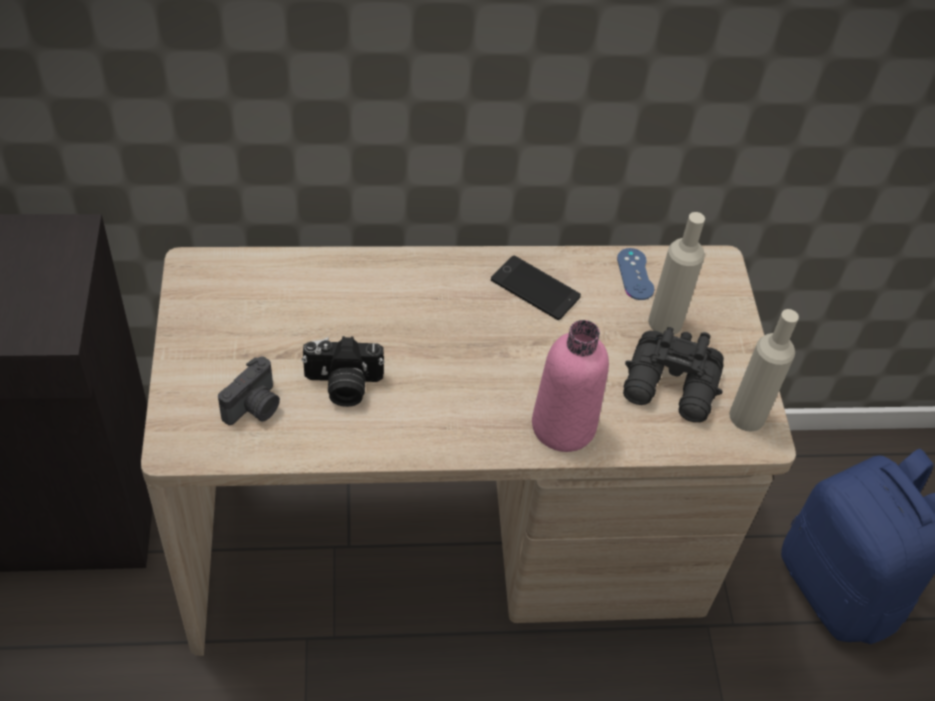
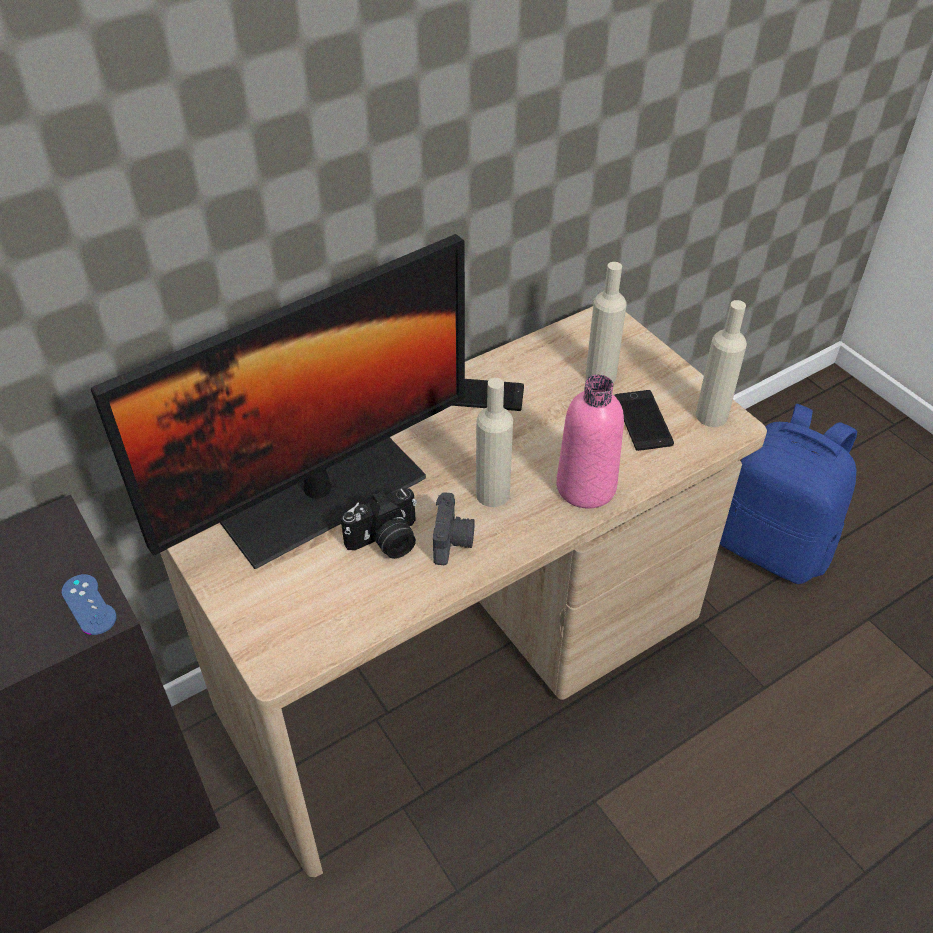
camera: 25 degrees left, 5 degrees down
camera [218,356,280,425] -> camera moved to [433,492,475,565]
blue game controller [617,248,654,300] -> blue game controller moved to [61,574,117,635]
black binoculars [623,327,724,422] -> phone [614,390,674,451]
none -> monitor [91,234,465,569]
none -> beige bottle [476,378,513,507]

